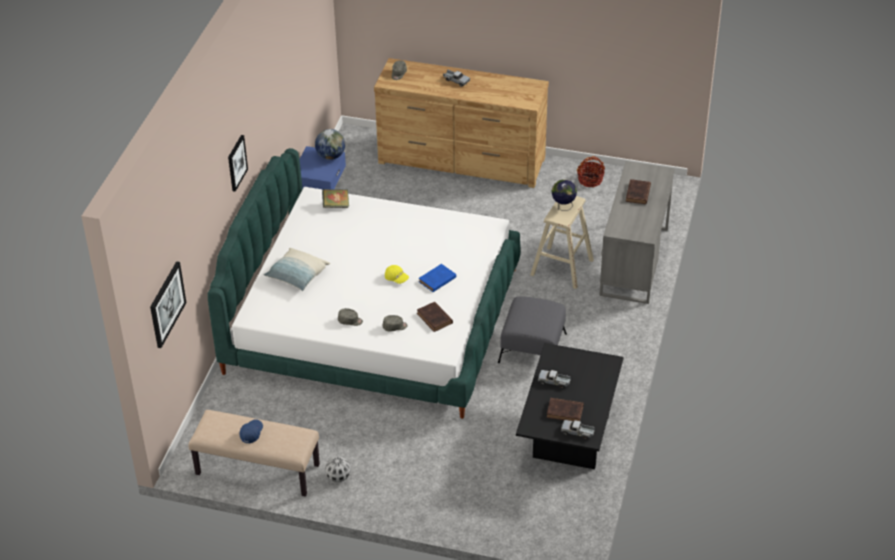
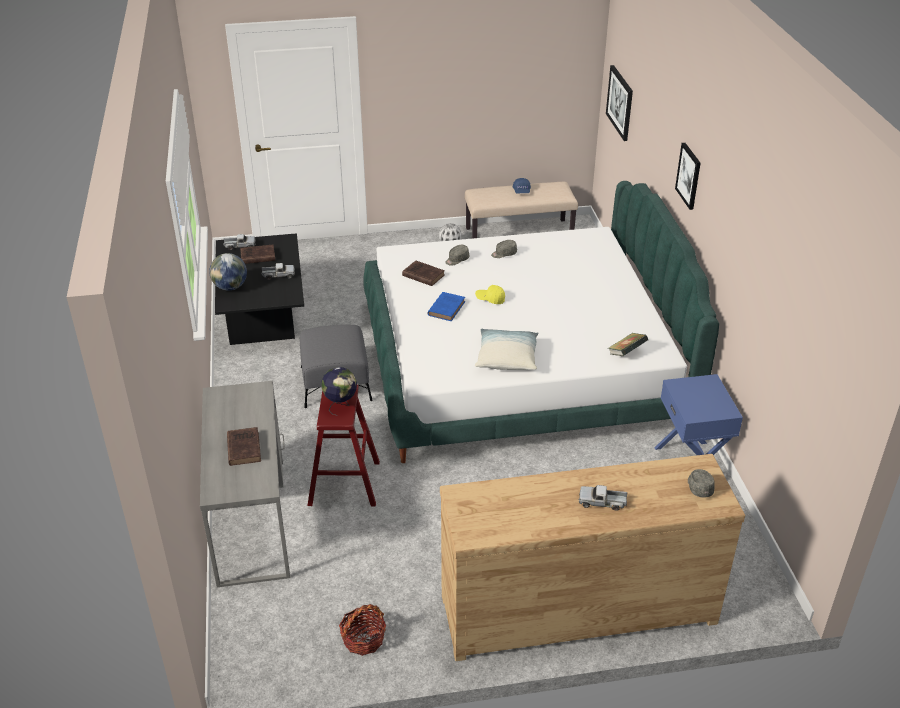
camera: 155 degrees right, 5 degrees down
pillow [264,248,331,291] -> pillow moved to [475,329,539,370]
globe [315,129,345,160] -> globe moved to [209,253,247,291]
beige stool [530,196,594,289] -> red stool [307,384,380,506]

